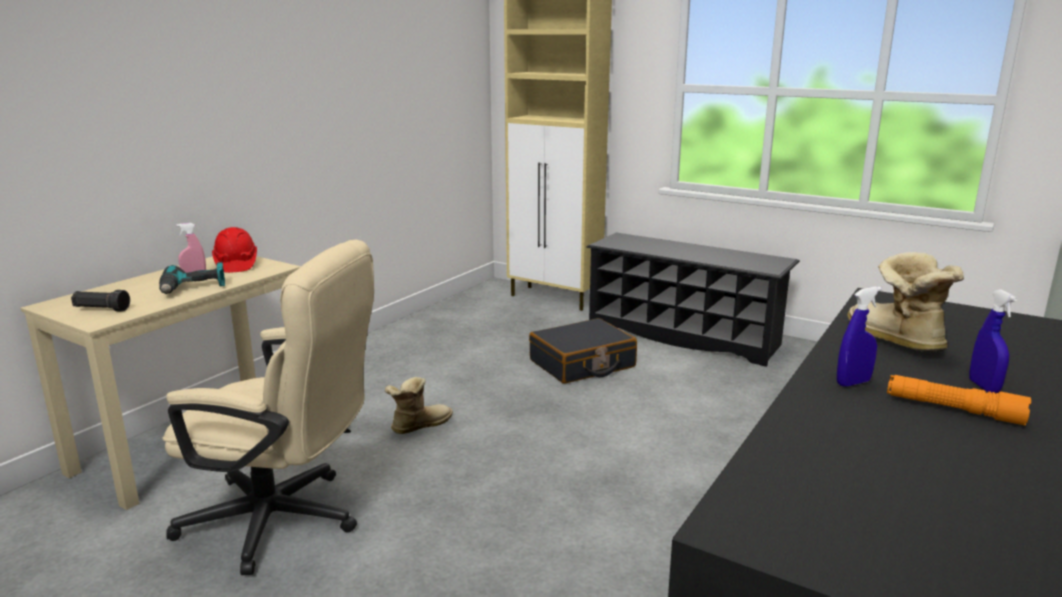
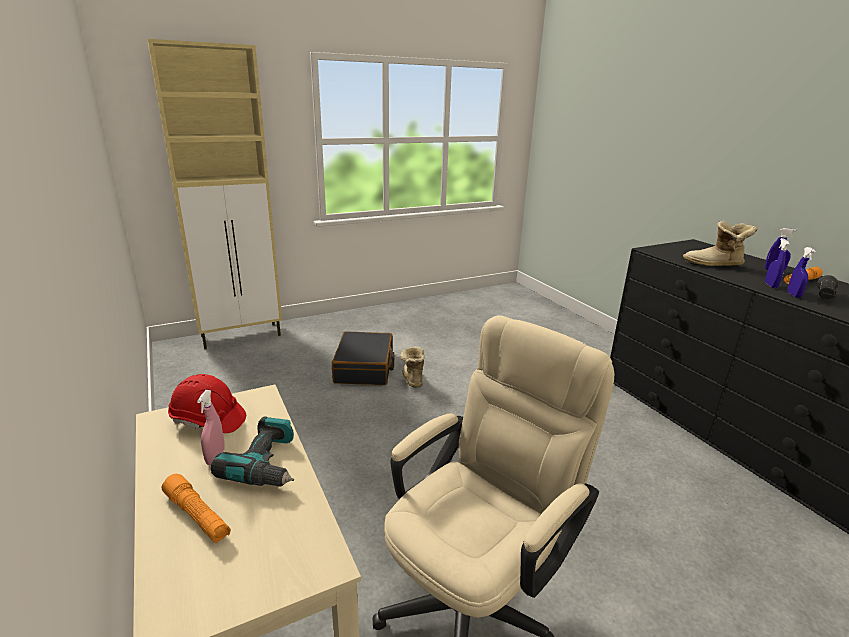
camera: 60 degrees left, 5 degrees up
black flashlight [71,290,130,312] -> black flashlight moved to [817,275,838,300]
boot [385,377,453,434] -> boot moved to [400,346,425,387]
black shoe rack [586,233,800,367] -> none
none -> orange flashlight [162,474,231,543]
none -> blue spray bottle [787,247,816,298]

